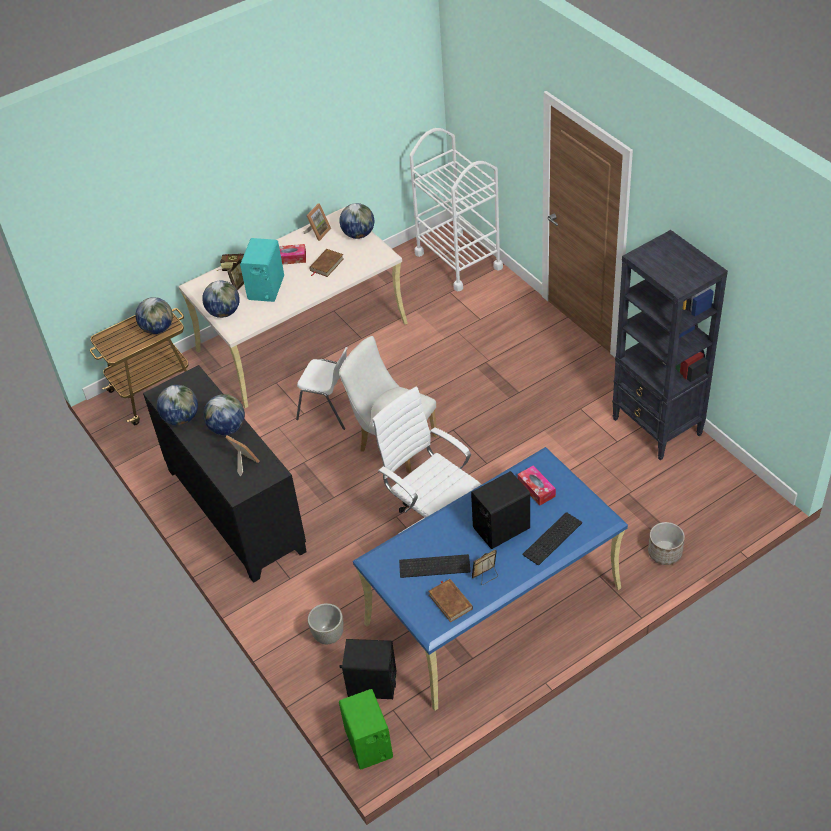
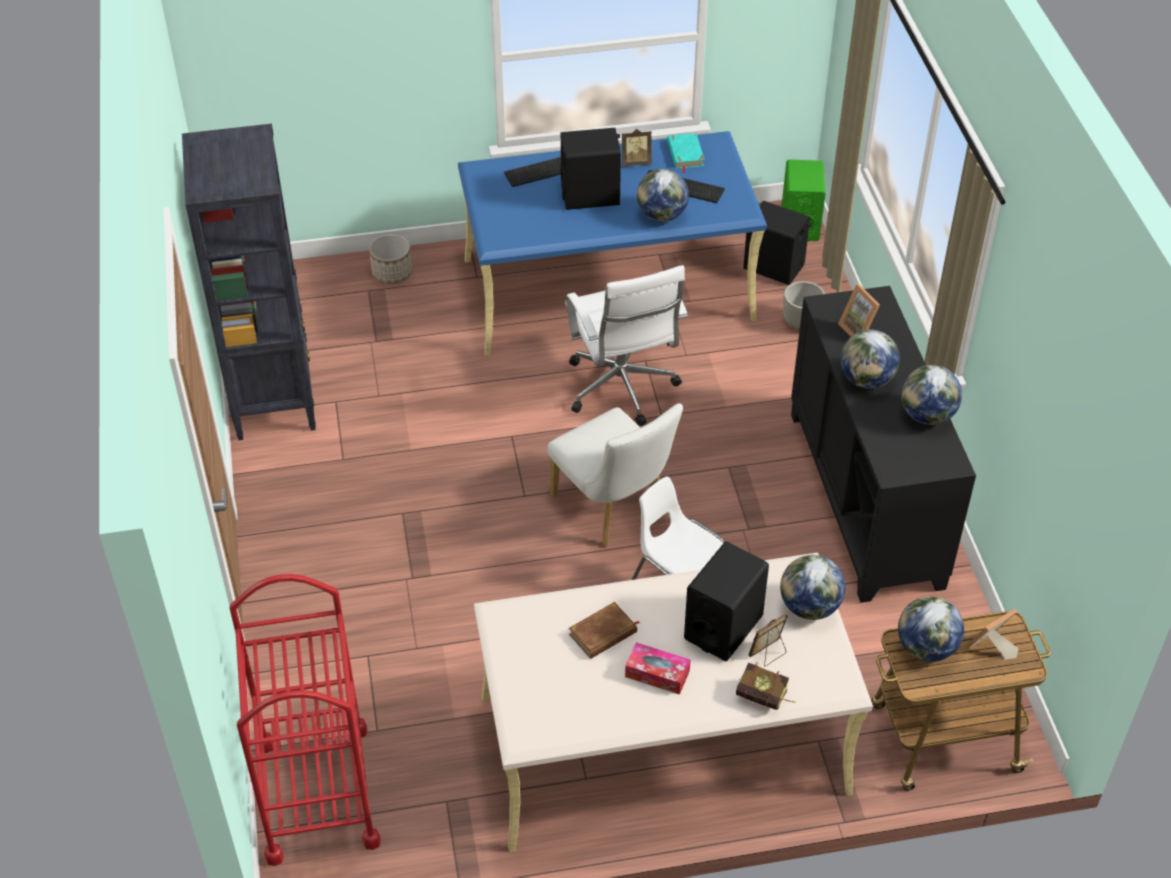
camera: 160 degrees left, 0 degrees up
turquoise speaker [240,238,284,302] -> black speaker [684,541,769,661]
picture frame [304,203,331,241] -> picture frame moved to [964,608,1018,659]
globe [340,203,374,239] -> globe moved to [637,169,689,222]
white cart [409,128,503,292] -> red cart [229,574,381,866]
brown book [428,579,473,622] -> turquoise book [667,133,705,173]
tissue box [518,465,556,505] -> none

